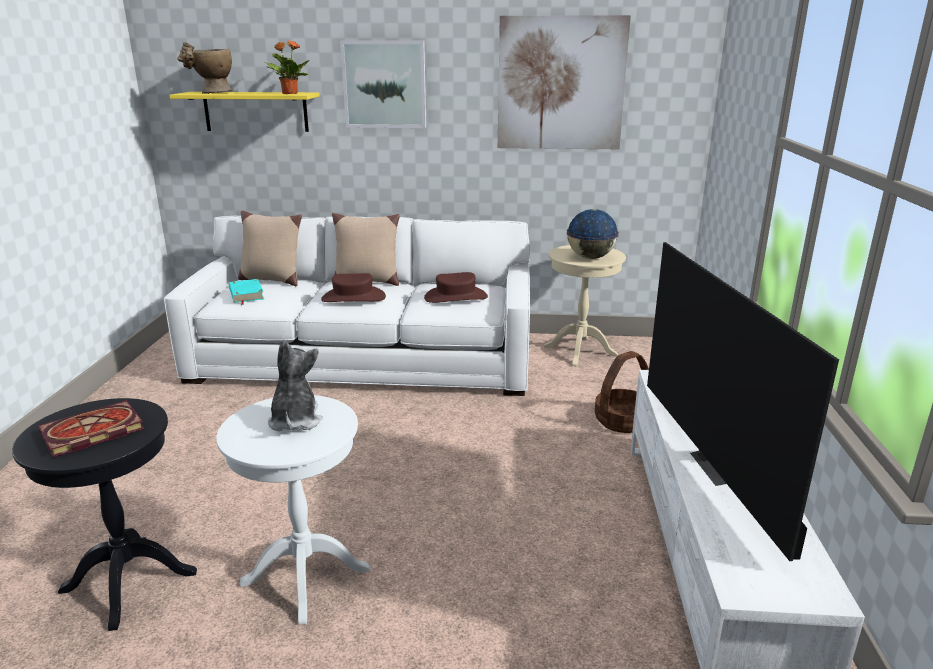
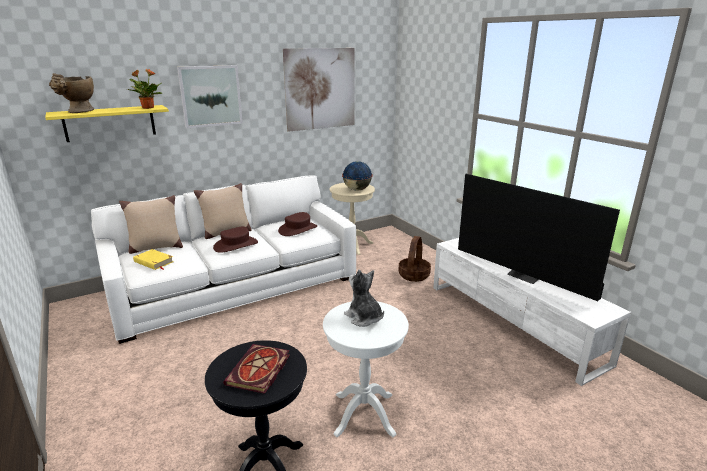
camera: 35 degrees left, 0 degrees up
turquoise book [229,279,264,305] -> yellow book [133,249,174,270]

